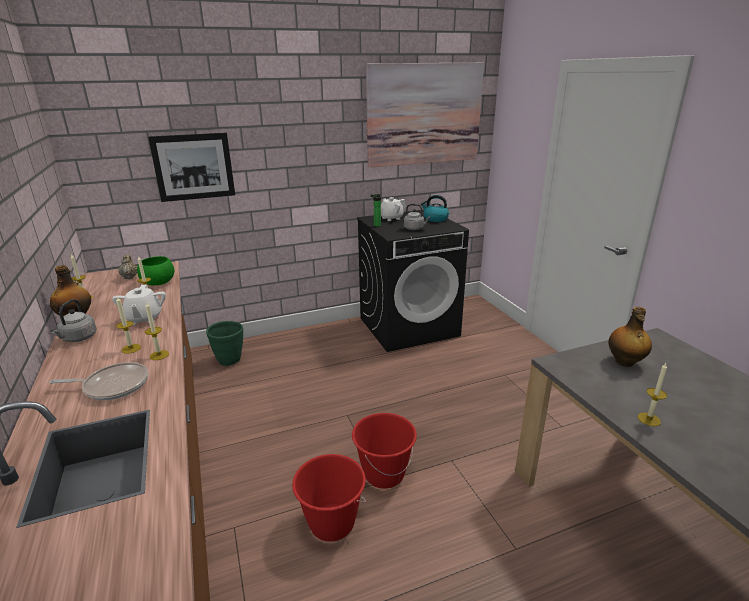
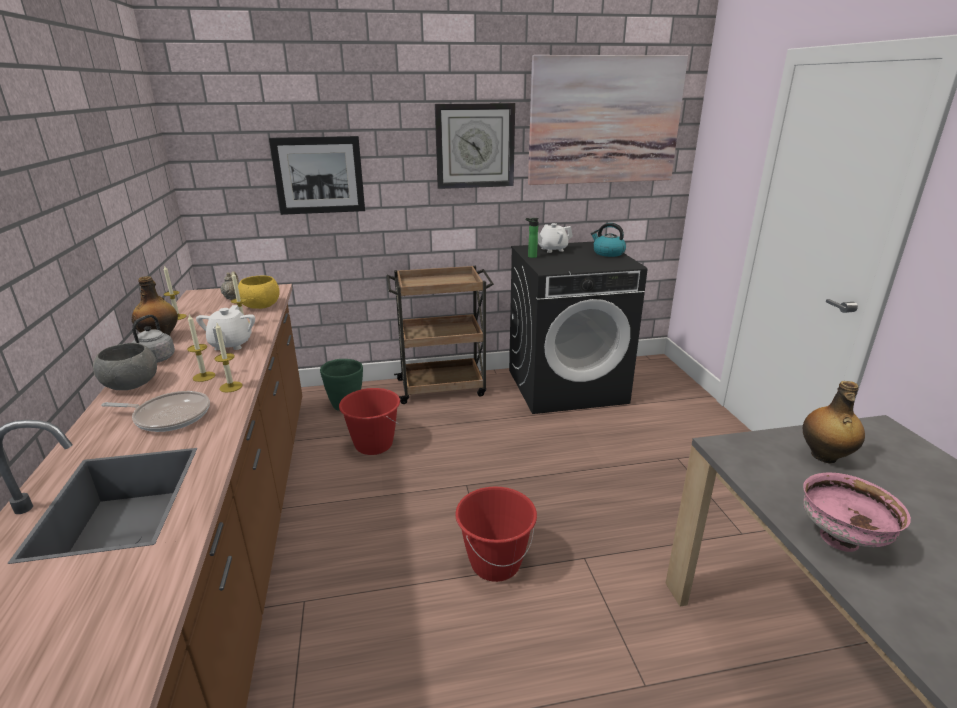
camera: 10 degrees right, 0 degrees up
green bowl [137,256,174,285] -> yellow bowl [238,276,280,309]
red bucket [292,454,366,542] -> red bucket moved to [339,388,400,455]
grey kettle [404,204,430,230] -> none
candle [638,363,667,426] -> pink bowl [803,473,911,552]
none -> grey bowl [93,343,157,390]
none -> brown cart [386,266,494,404]
none -> wall clock [435,103,515,189]

